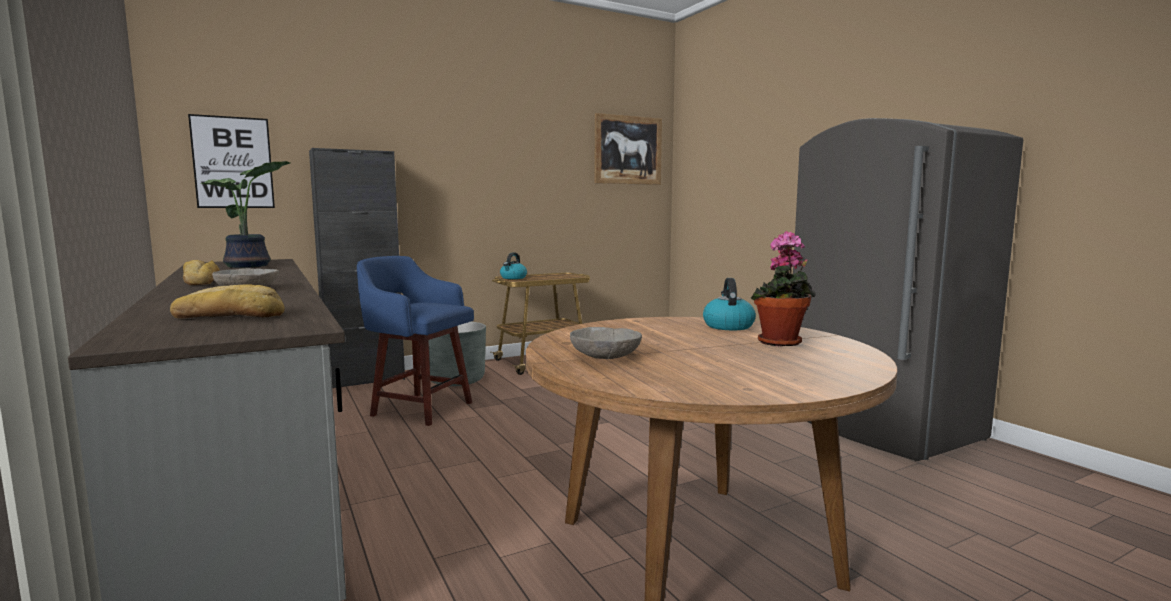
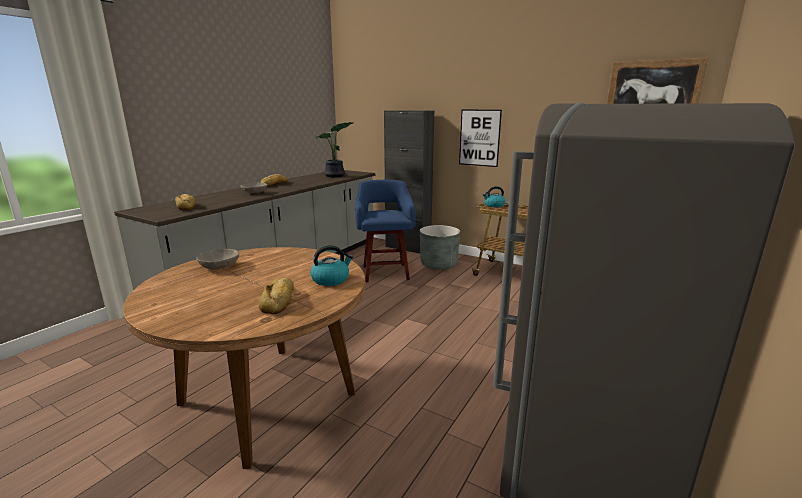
camera: 60 degrees right, 10 degrees up
picture [188,114,275,208] -> picture moved to [459,110,502,167]
potted plant [751,231,816,346] -> bread [259,278,294,314]

